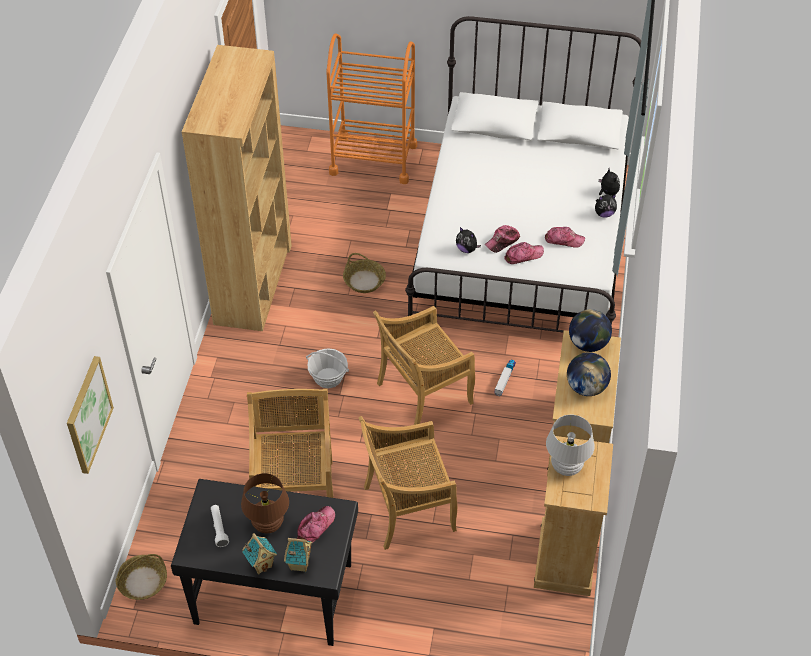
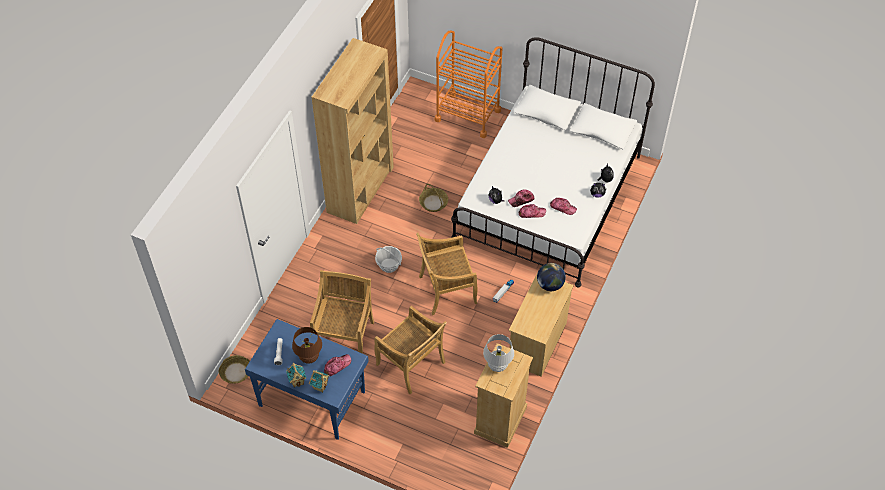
camera: 15 degrees right, 5 degrees up
picture [67,356,114,474] -> none
black desk [171,479,358,646] -> blue desk [245,319,369,440]
beige chair [358,416,457,550] -> beige chair turned 135 degrees counterclockwise [374,306,447,394]
globe [567,352,611,396] -> none

